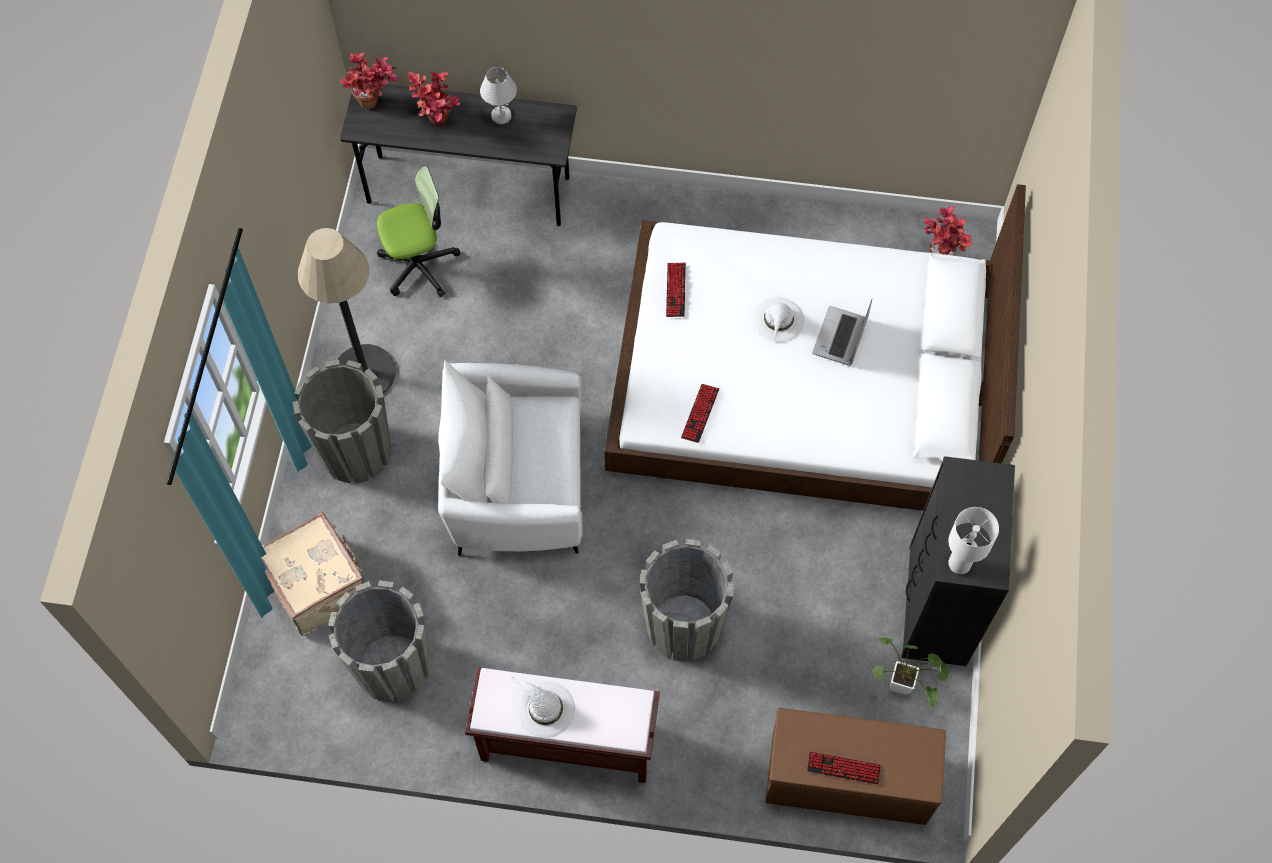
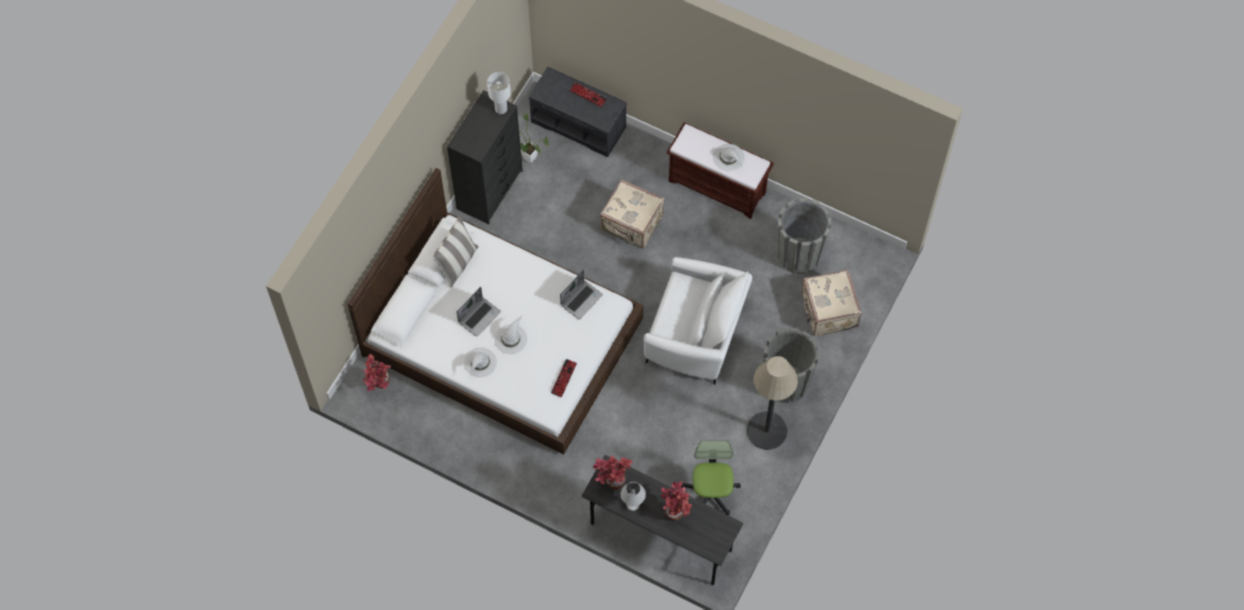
camera: 160 degrees left, 0 degrees up
potted plant [339,53,397,109] -> potted plant moved to [593,455,633,490]
office chair [377,166,460,297] -> office chair turned 90 degrees clockwise [681,440,741,515]
grey planter [640,539,735,661] -> beige suitcase [600,179,665,249]
keyboard [681,384,719,443] -> laptop [560,270,603,319]
brown bench [765,708,946,825] -> grey bench [529,67,627,157]
none -> pillow [432,215,478,288]
none -> white hat [464,348,497,377]

